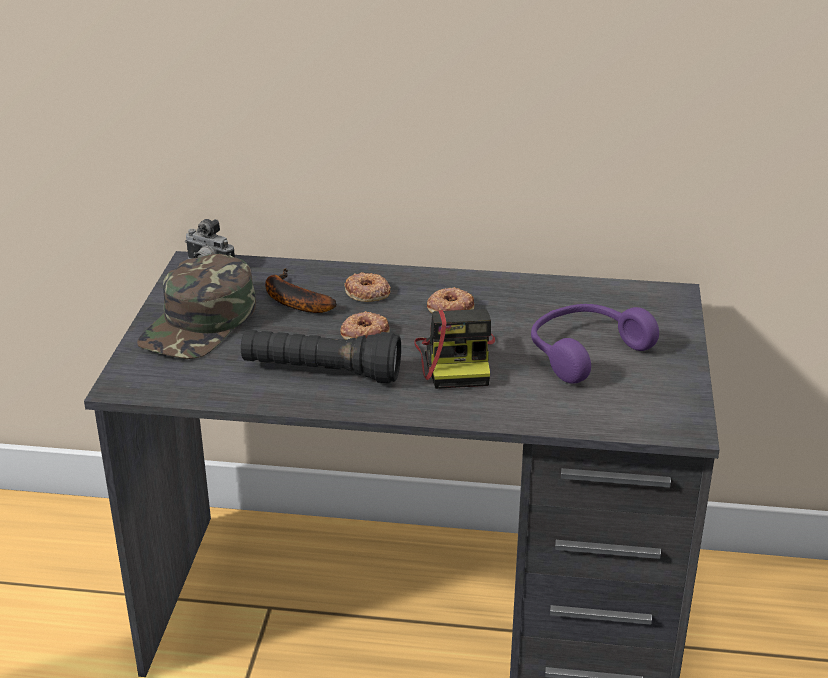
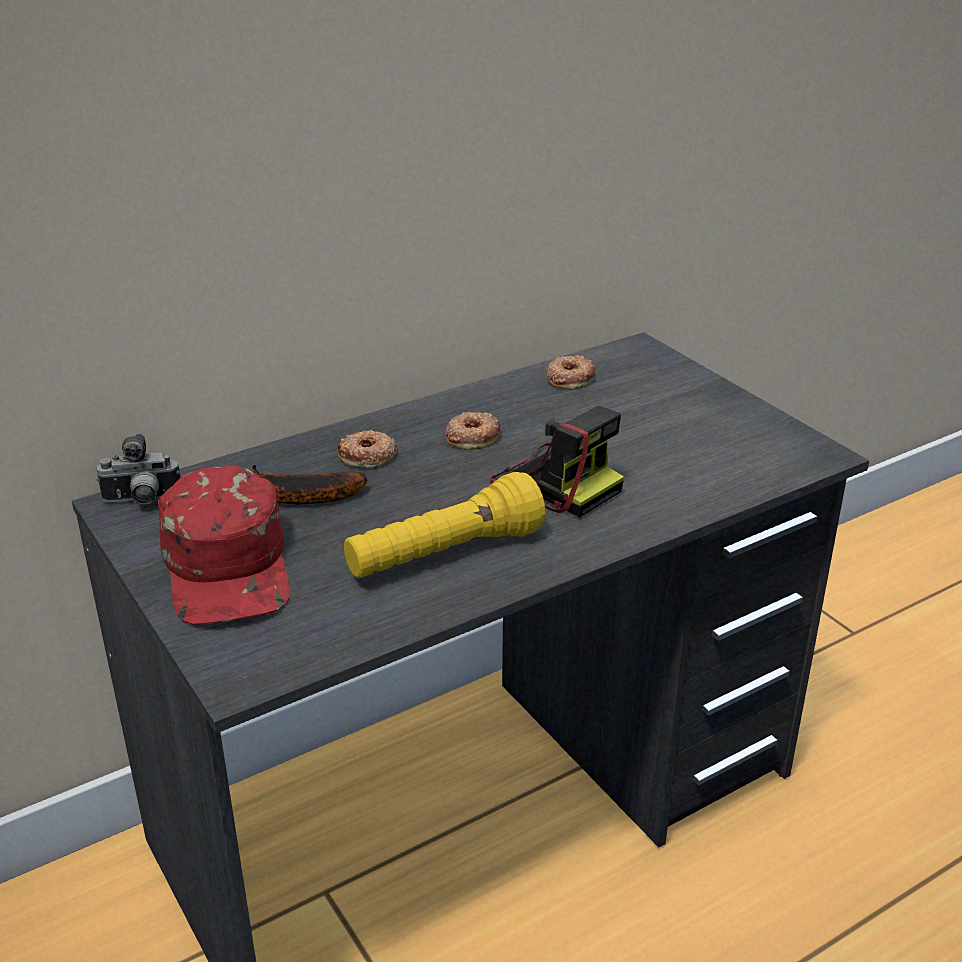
camera: 40 degrees left, 0 degrees up
green cap [137,254,256,359] -> red cap [158,465,290,625]
black flashlight [241,330,401,384] -> yellow flashlight [344,472,546,578]
donut [340,311,390,340] -> donut moved to [546,355,595,389]
purple headphones [531,304,659,384] -> none

